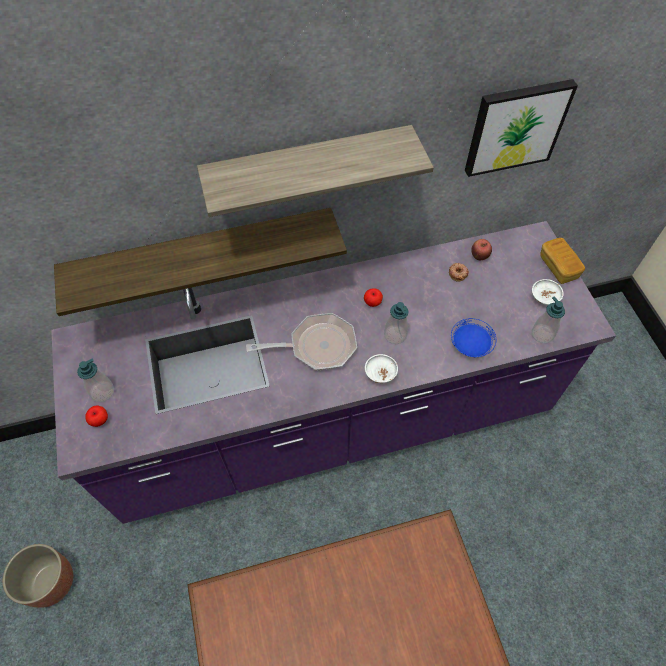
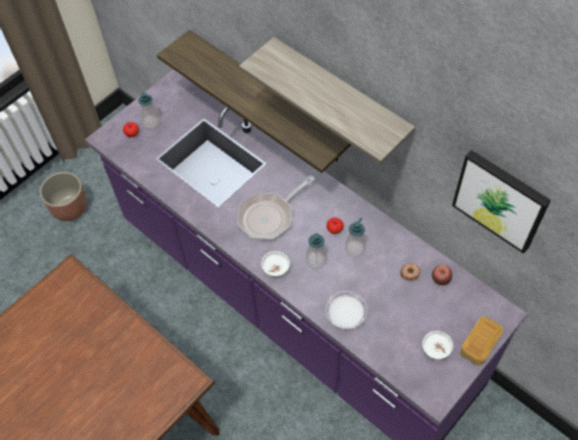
camera: 60 degrees right, 0 degrees up
frying pan [246,313,357,371] -> frying pan turned 90 degrees clockwise [237,175,315,240]
blue plate [451,318,496,358] -> white plate [326,291,367,329]
soap dispenser [532,296,565,343] -> soap dispenser moved to [345,217,366,257]

